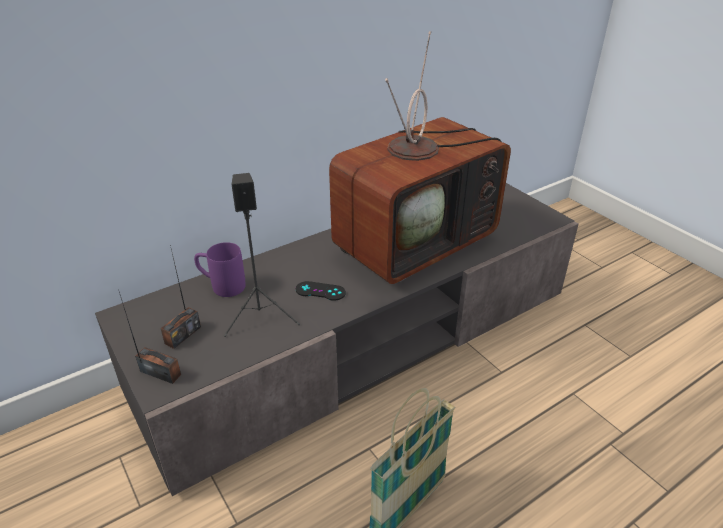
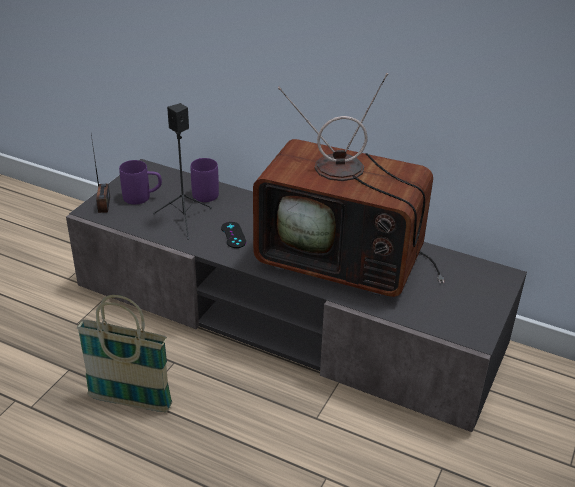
camera: 60 degrees right, 0 degrees up
radio [160,245,201,349] -> purple mug [119,160,162,205]

